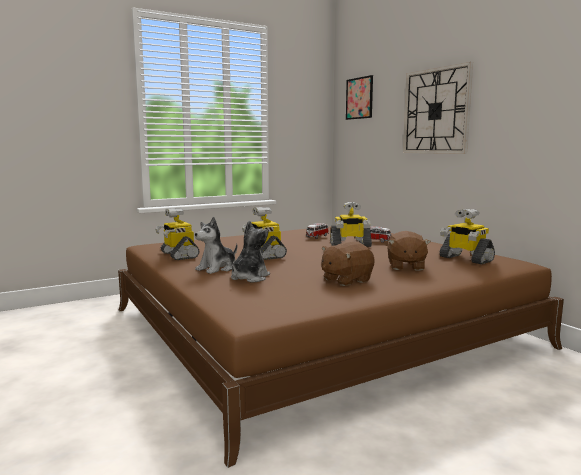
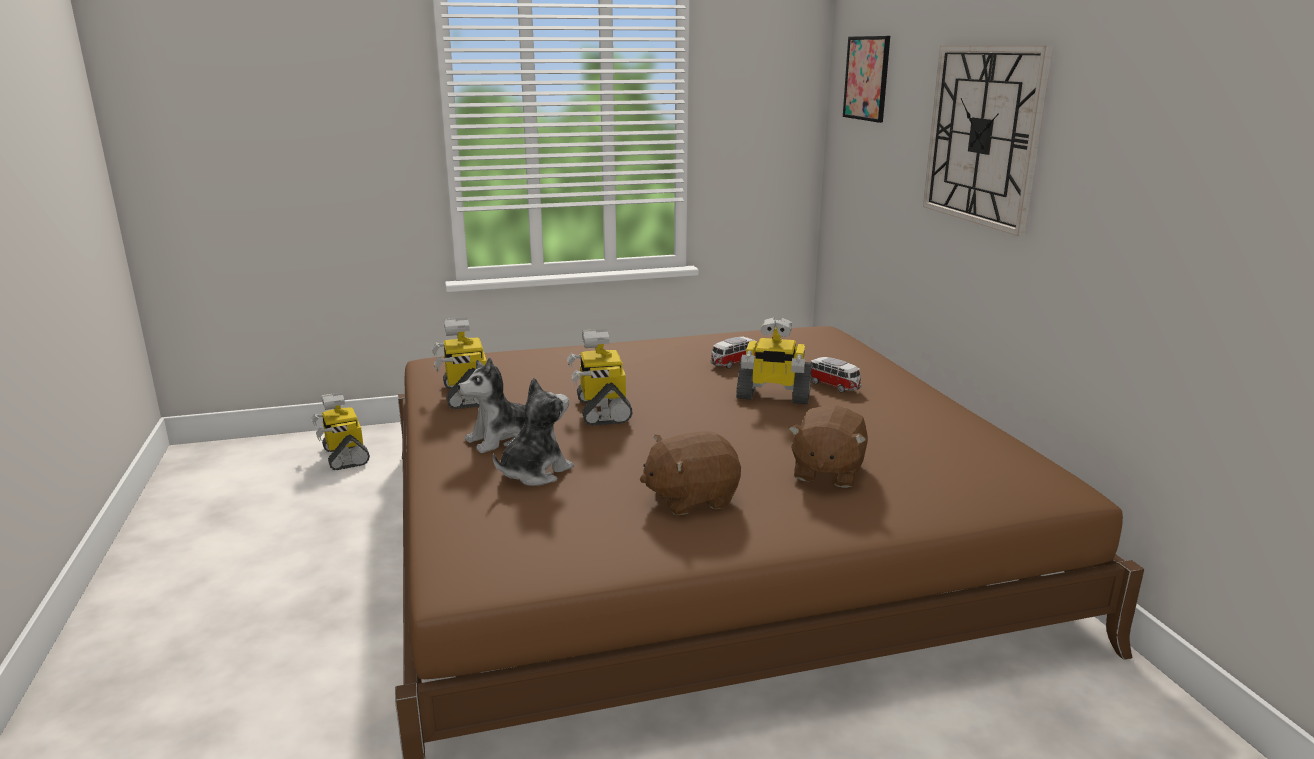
camera: 15 degrees right, 10 degrees up
toy robot [439,209,495,264] -> toy robot moved to [311,393,370,470]

